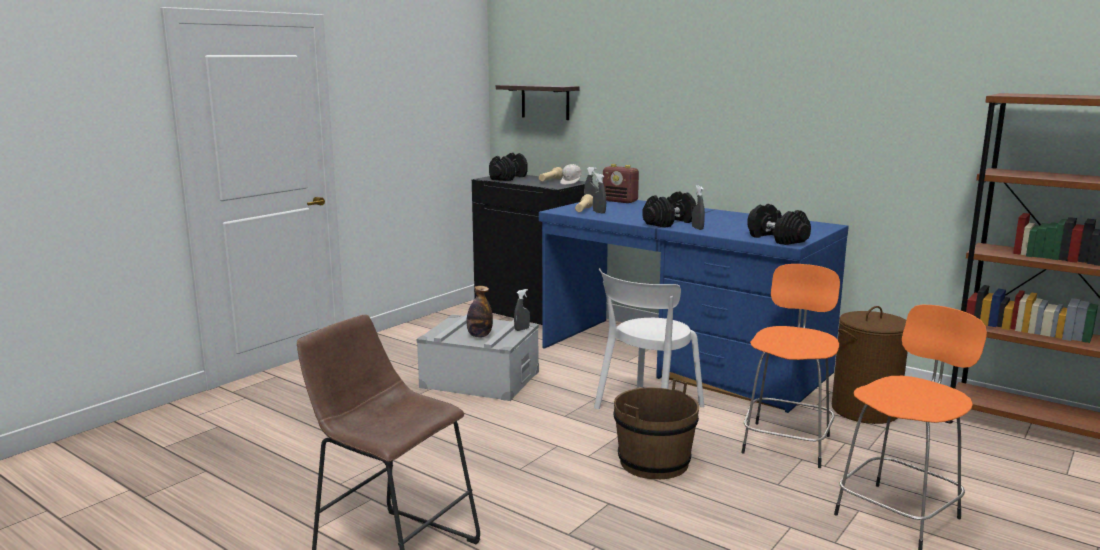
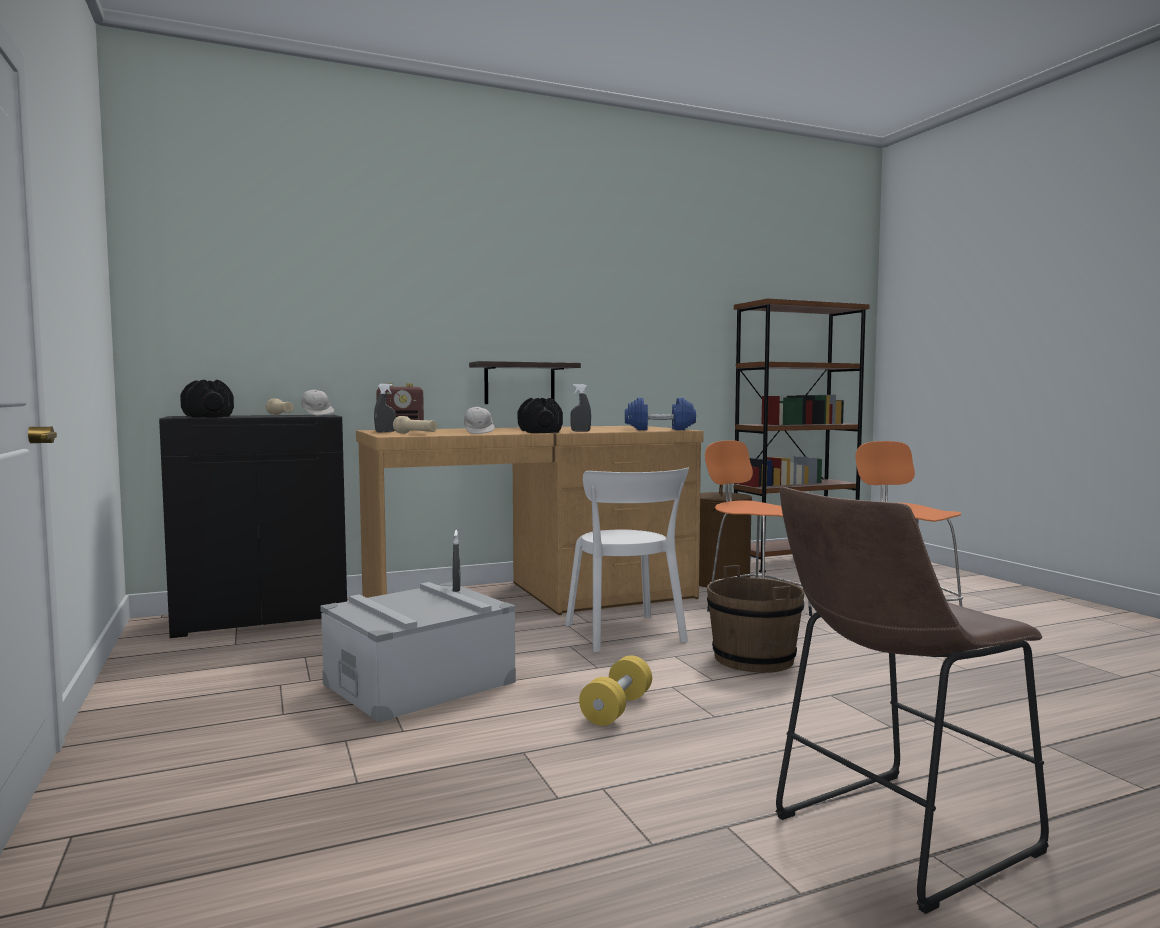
camera: 60 degrees left, 10 degrees down
bottle [467,286,493,338] -> none
shelf [496,84,580,120] -> shelf moved to [469,361,581,404]
blue desk [539,200,849,413] -> brown desk [356,426,704,615]
grey spray bottle [593,174,606,214] -> none
black dumbbell [747,204,811,245] -> blue dumbbell [625,398,696,430]
none -> white cap [464,407,495,434]
none -> yellow dumbbell [579,655,652,726]

